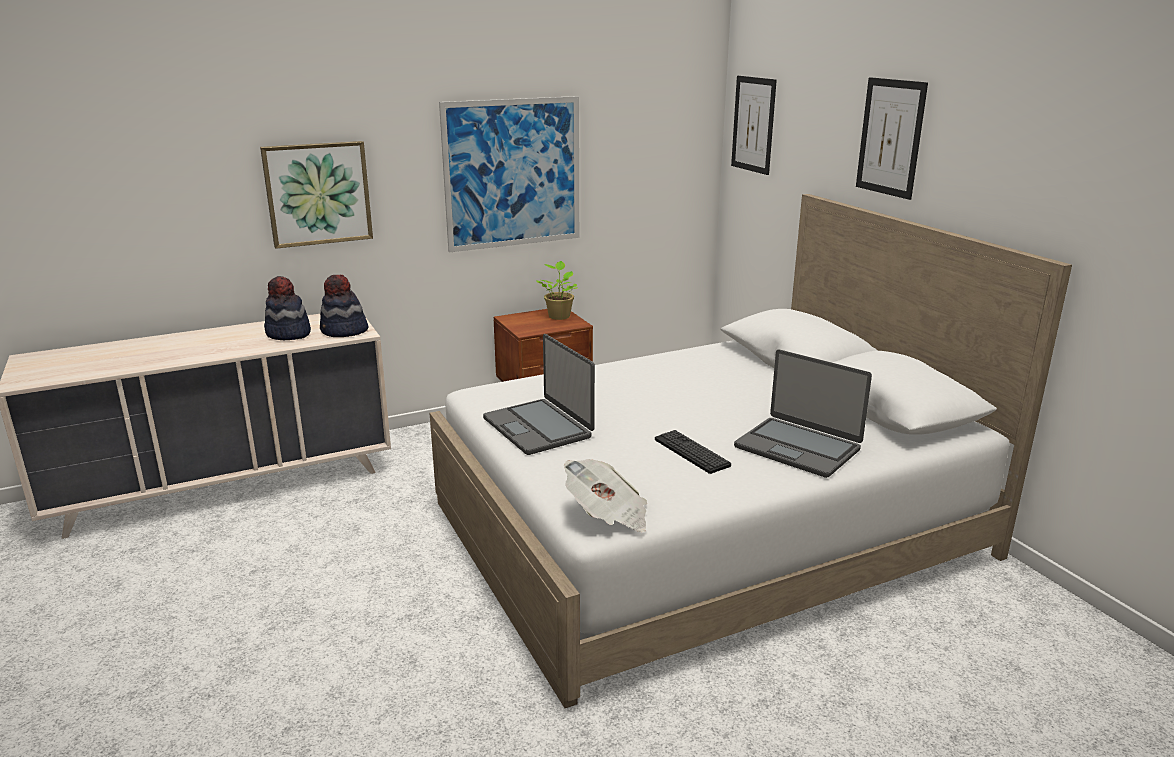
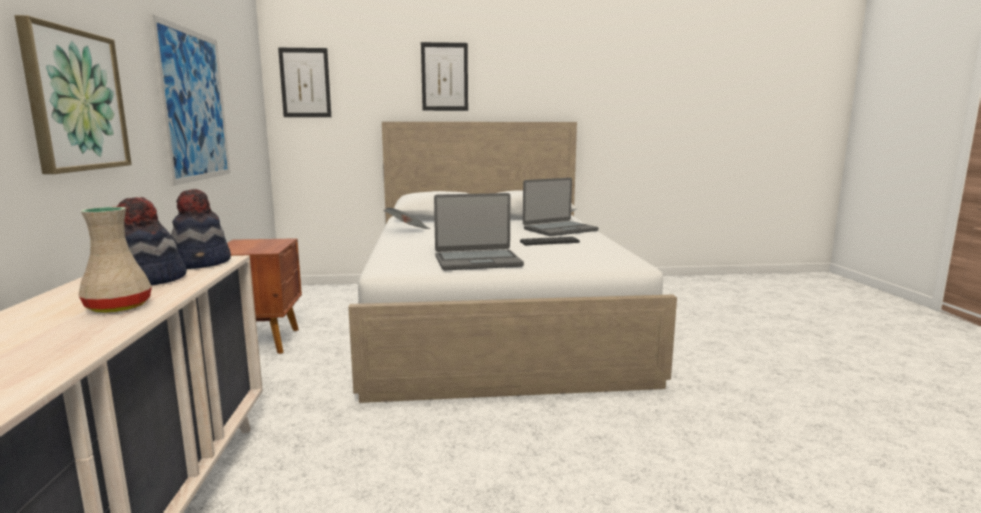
camera: 70 degrees left, 10 degrees down
potted plant [536,261,578,320] -> none
newspaper [564,459,647,532] -> newspaper moved to [383,208,431,229]
none -> beige vase [79,207,152,313]

